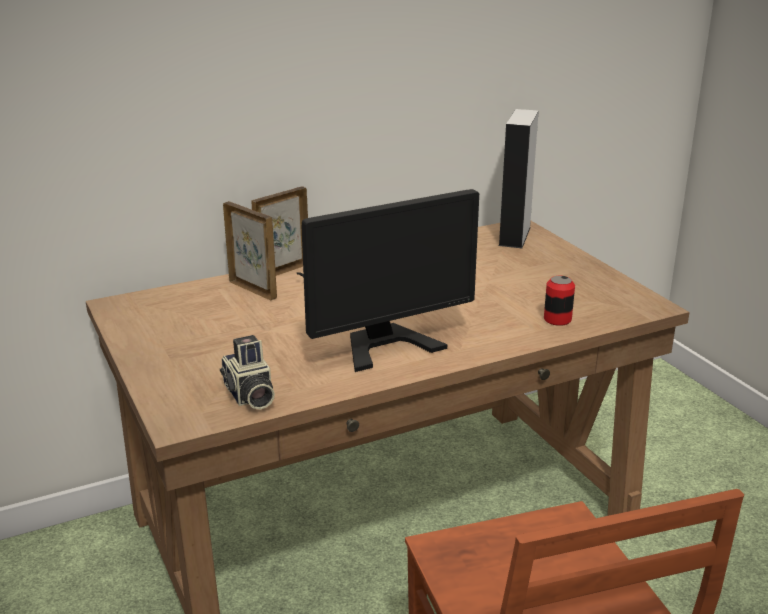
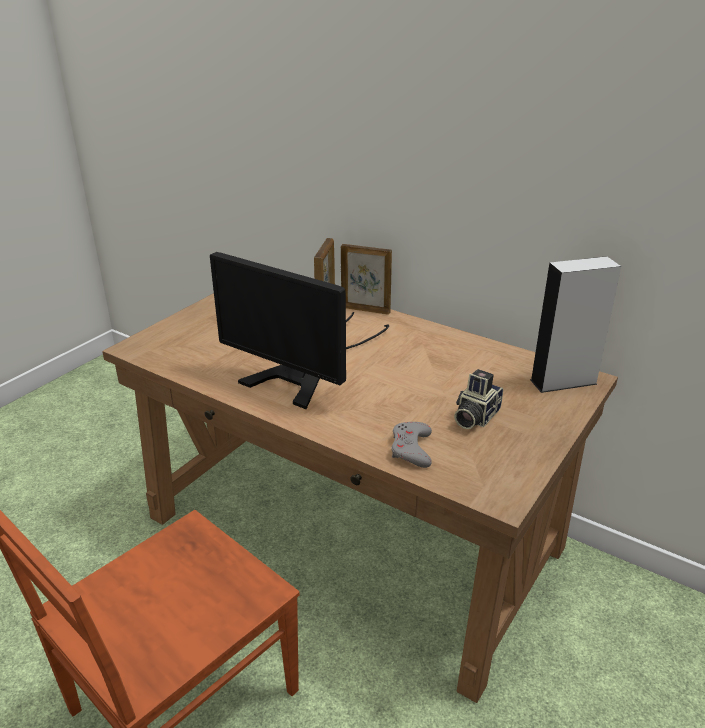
camera: 60 degrees right, 5 degrees up
camera [220,335,275,410] -> camera moved to [454,369,503,429]
can [544,276,575,326] -> grey game controller [391,422,432,468]

